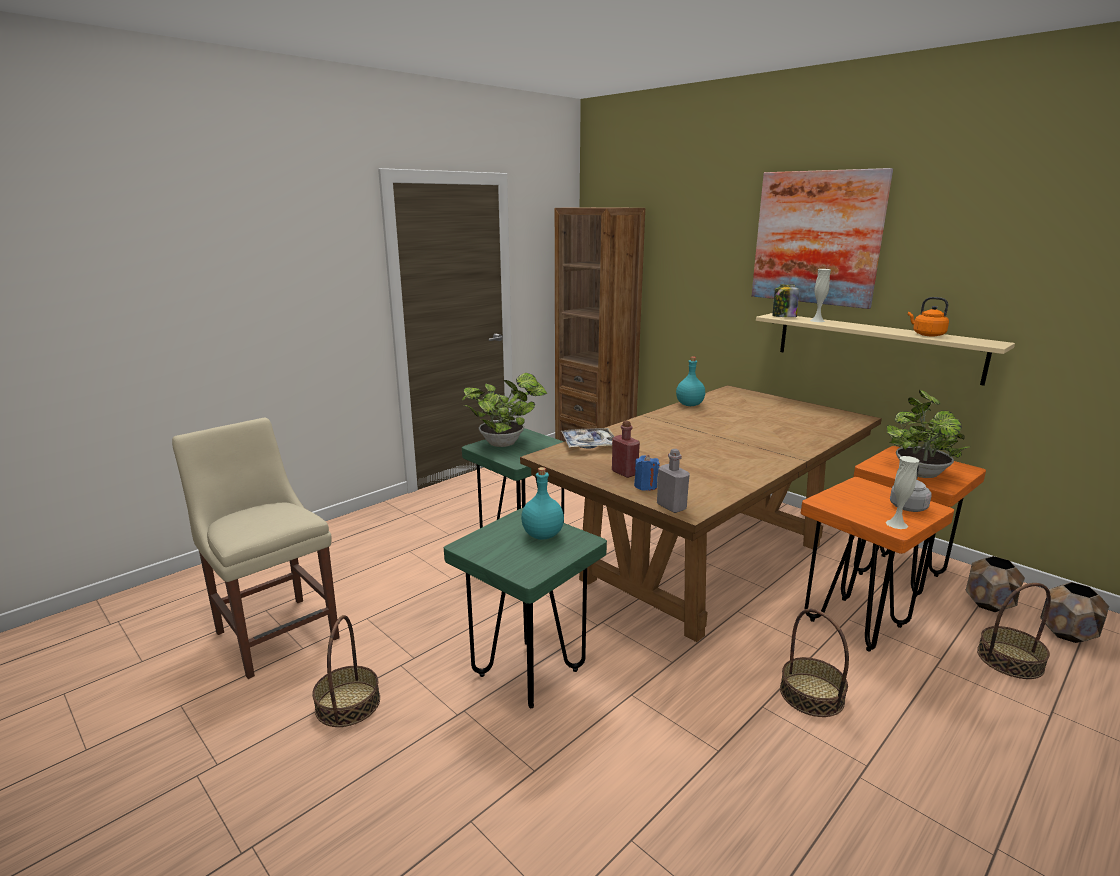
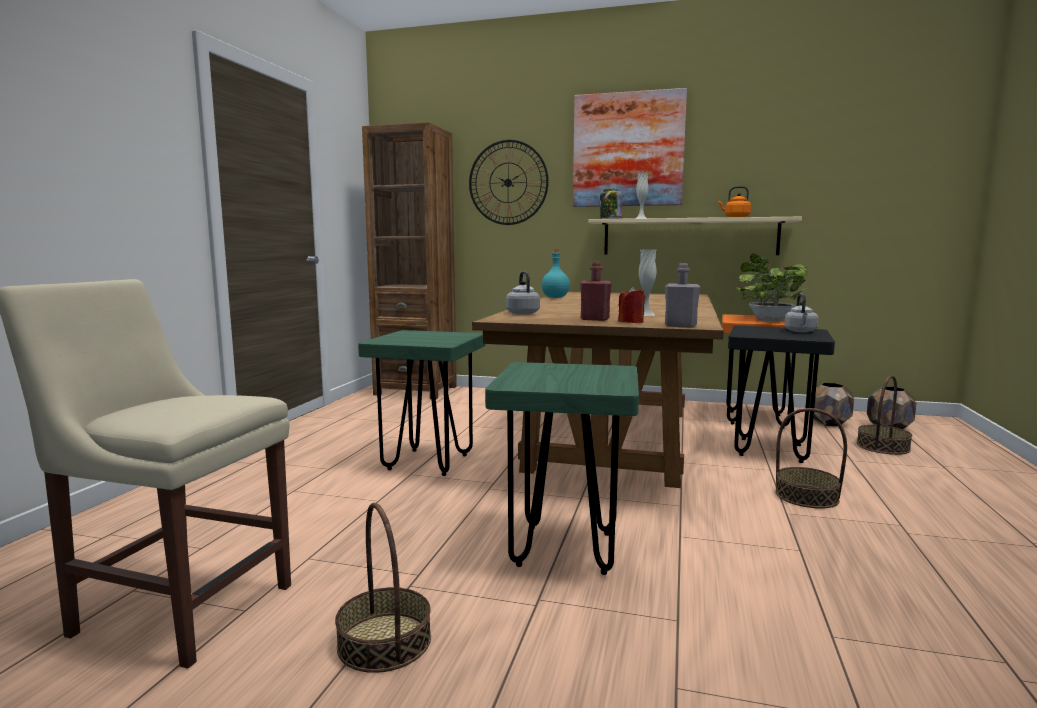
camera: 30 degrees left, 10 degrees down
potted plant [462,373,547,447] -> none
turquoise bottle [521,467,564,540] -> none
tray [561,428,615,449] -> grey kettle [506,271,540,315]
blue candle [634,455,660,491] -> red candle [618,287,645,323]
orange stool [801,477,954,651] -> black stool [728,325,835,463]
white vase [886,456,919,529] -> white vase moved to [639,250,656,316]
none -> wall clock [469,140,549,225]

